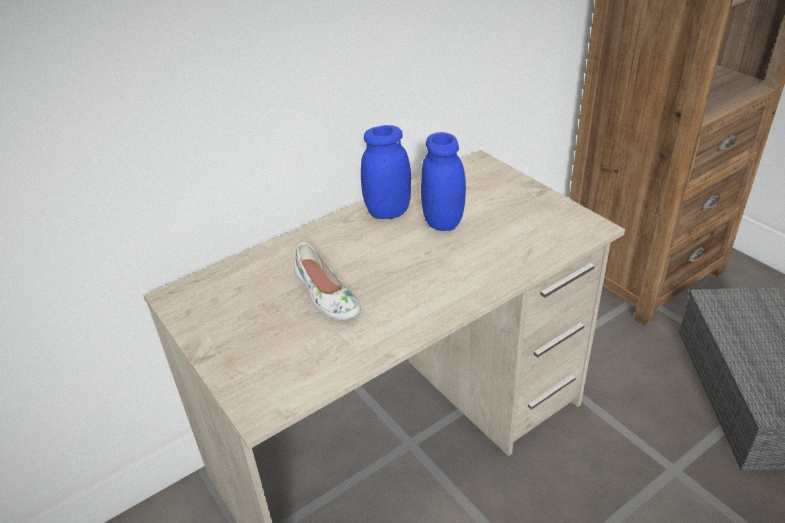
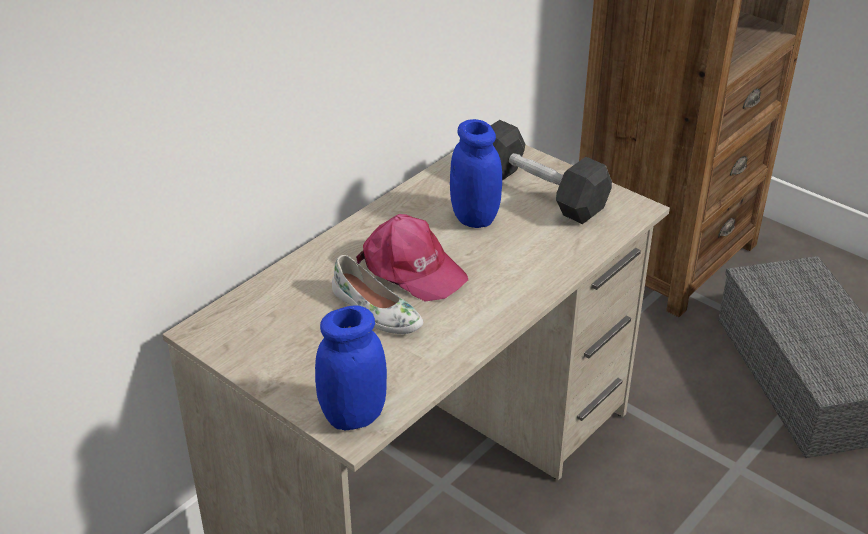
camera: 15 degrees left, 0 degrees up
blue jar [361,125,411,219] -> blue jar moved to [315,305,387,431]
none -> pink cap [356,214,468,302]
none -> black dumbbell [490,120,612,224]

